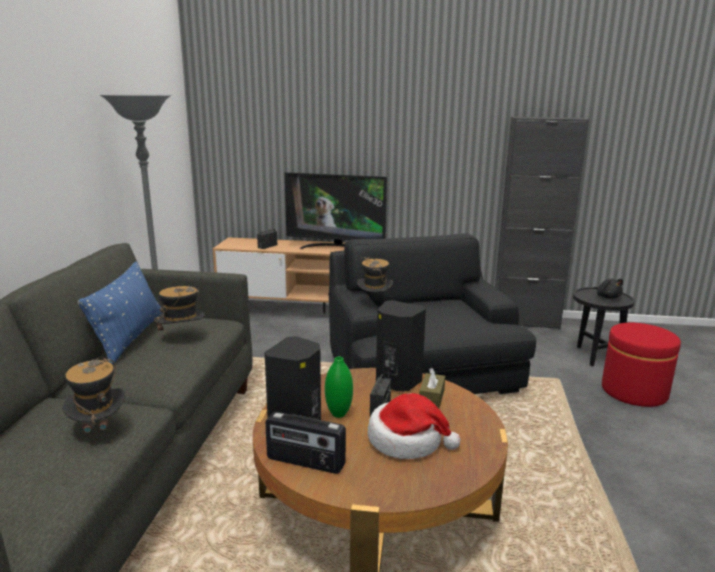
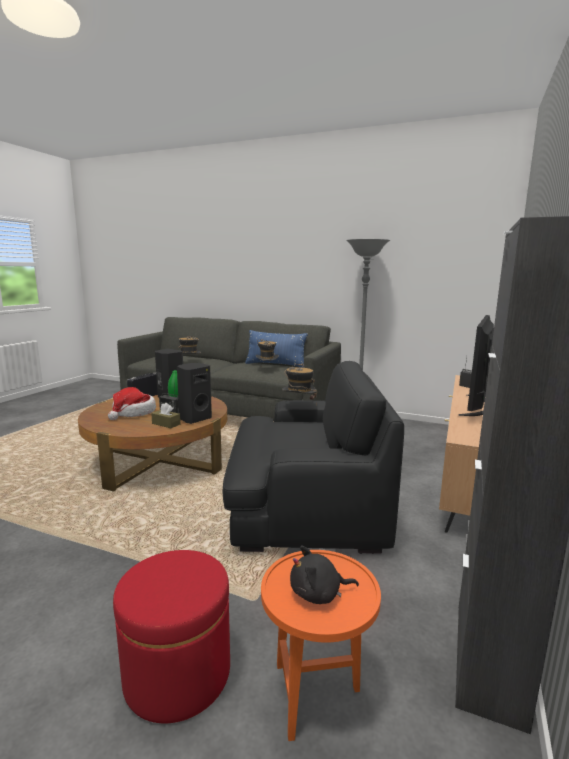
camera: 105 degrees right, 5 degrees down
black side table [573,287,635,366] -> orange side table [261,550,381,741]

